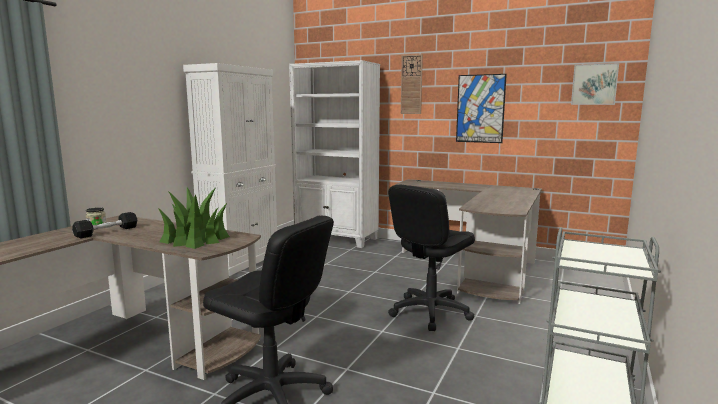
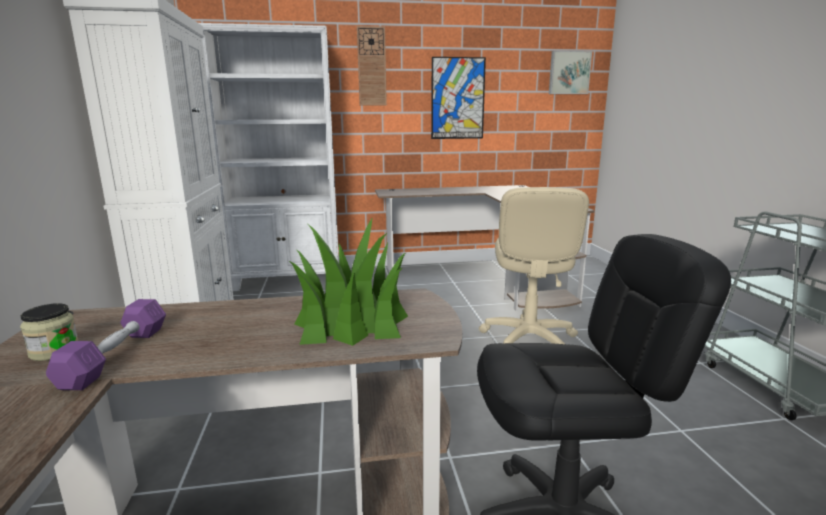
camera: 35 degrees left, 5 degrees up
black dumbbell [72,212,137,238] -> purple dumbbell [46,299,166,390]
black office chair [388,185,475,331] -> beige office chair [479,187,589,344]

